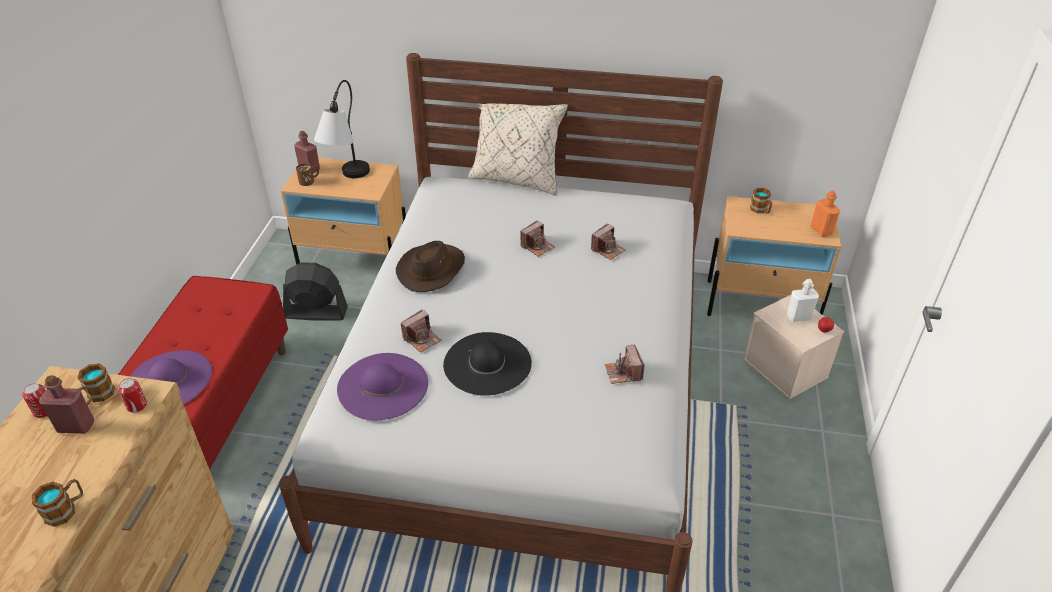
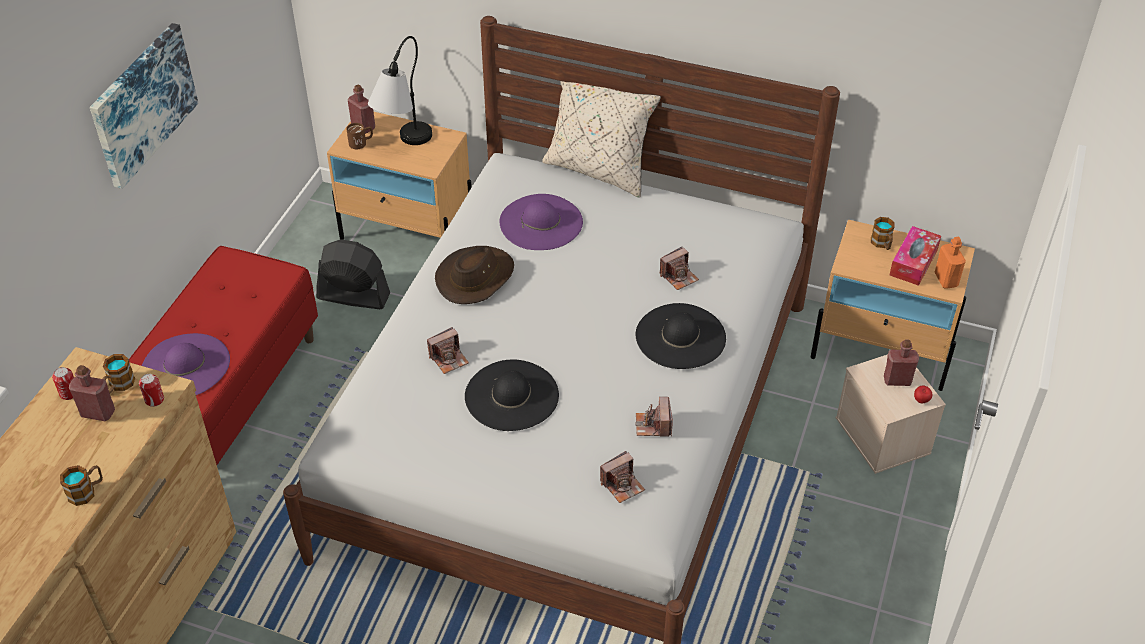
camera: 10 degrees right, 5 degrees up
purple hat [337,353,428,420] -> purple hat moved to [500,194,583,250]
camera [520,220,555,257] -> camera moved to [600,451,645,503]
white bottle [787,279,819,322] -> red bottle [884,340,919,386]
none -> picture [90,23,199,189]
none -> black hat [636,303,726,369]
none -> tissue box [890,226,941,286]

